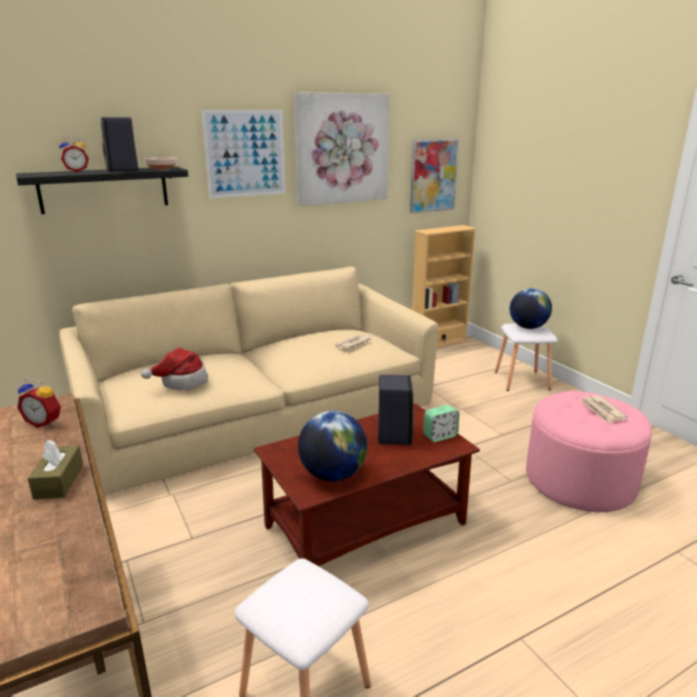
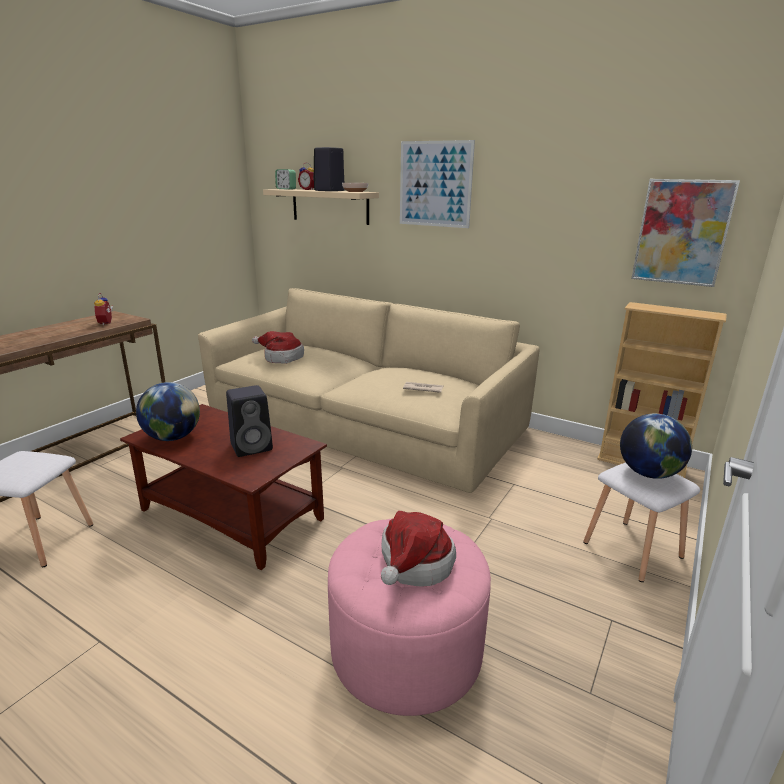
camera: 60 degrees right, 0 degrees up
black shelf [16,167,188,214] -> beige shelf [263,189,379,225]
brown tissue box [28,440,83,499] -> none
picture [294,92,390,206] -> none
alarm clock [423,405,459,442] -> alarm clock moved to [275,169,296,190]
newspaper [580,395,628,424] -> hat [381,511,456,587]

